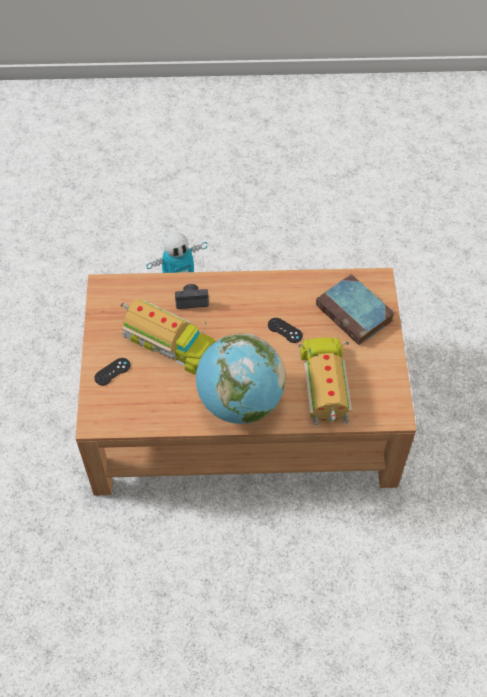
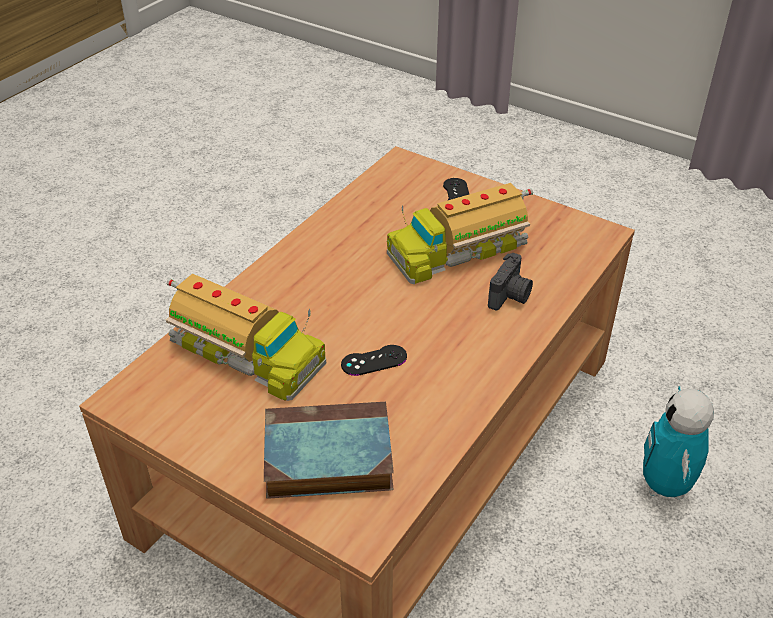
camera: 125 degrees right, 15 degrees down
globe [196,333,286,424] -> none

